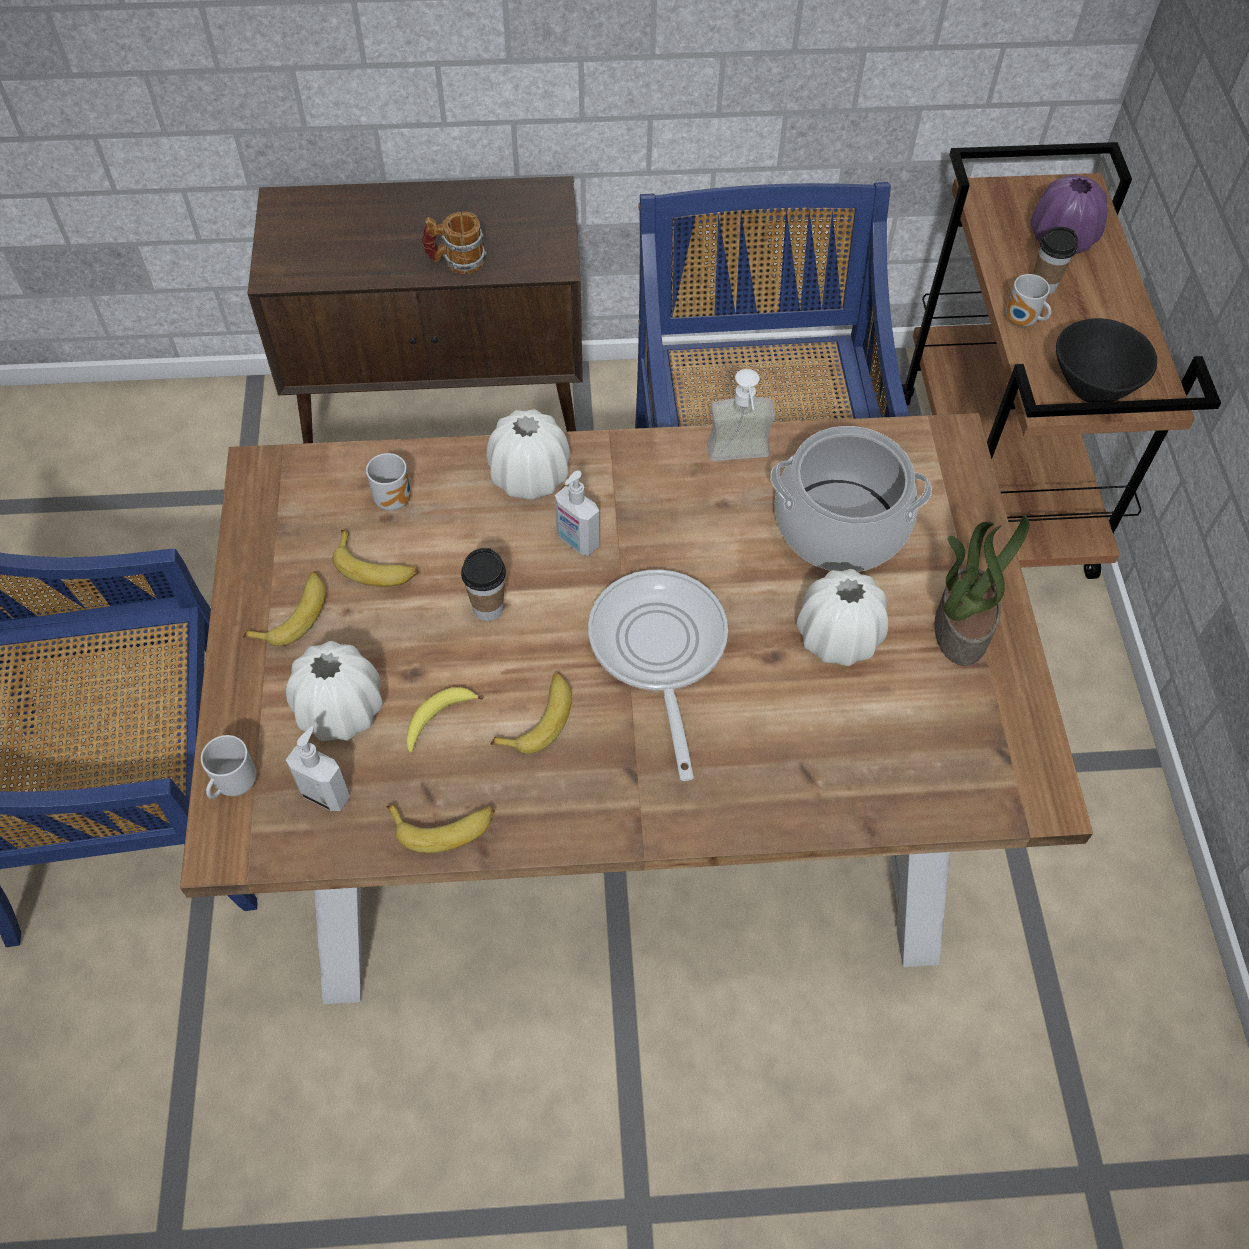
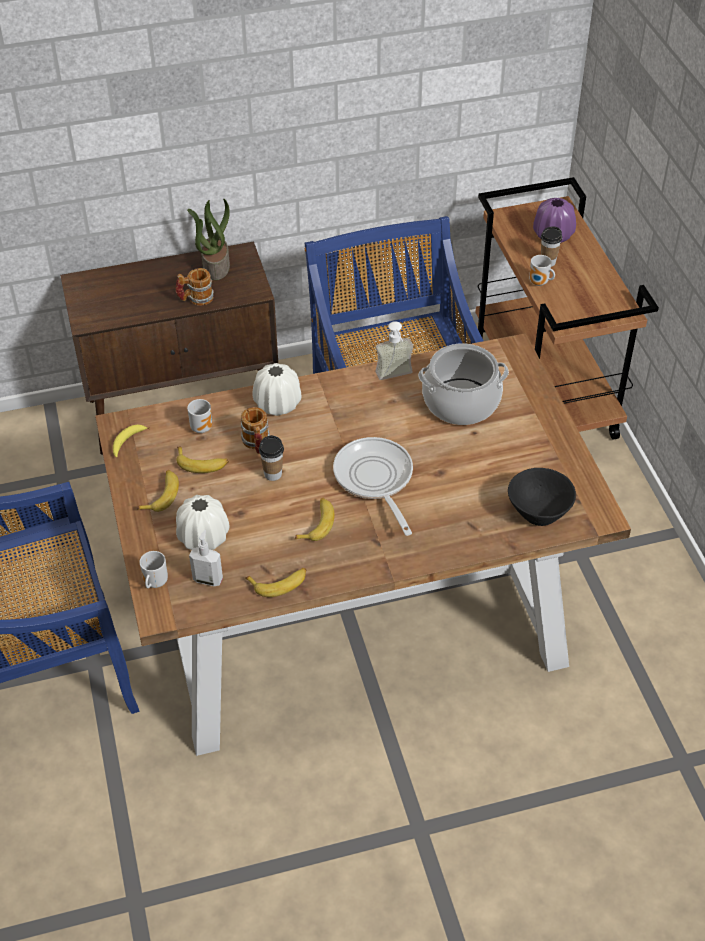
camera: 10 degrees left, 10 degrees down
banana [406,687,483,752] -> banana moved to [113,425,150,457]
soap dispenser [555,471,599,556] -> none
white vase [796,569,888,666] -> none
potted plant [934,515,1029,666] -> potted plant moved to [187,198,230,280]
black bowl [1056,318,1157,403] -> black bowl moved to [508,468,576,526]
none -> mug [241,407,270,454]

